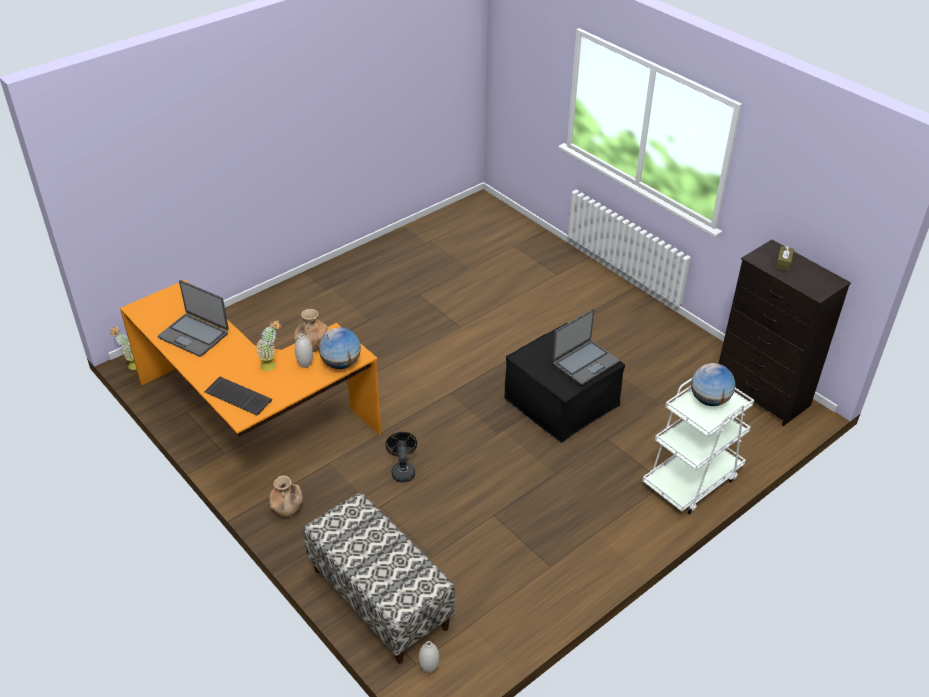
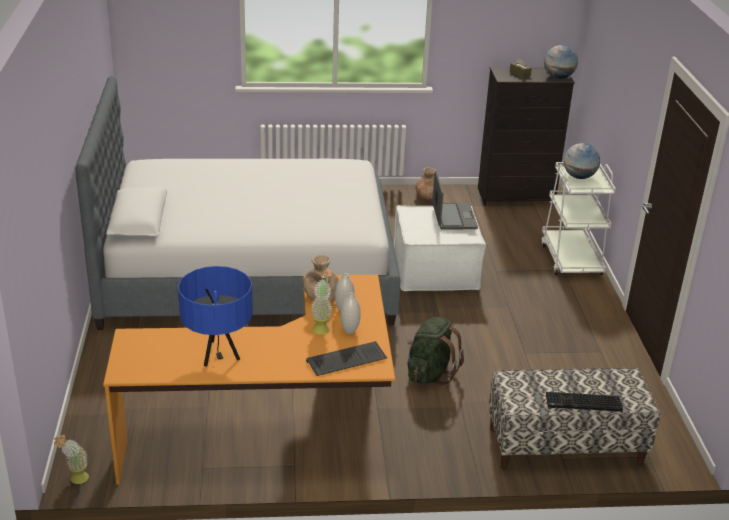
camera: 55 degrees left, 10 degrees down
laptop [158,280,229,357] -> blue table lamp [178,266,253,366]
brown vase [269,475,303,517] -> brown vase moved to [415,167,435,201]
globe [319,327,361,369] -> globe moved to [544,45,578,79]
black fan [385,432,417,482] -> green backpack [407,317,464,386]
white vase [419,641,439,673] -> white vase moved to [341,293,361,334]
black ottoman [504,323,625,442] -> white ottoman [393,205,486,291]
none -> bed [75,76,400,330]
none -> keyboard [546,392,623,412]

